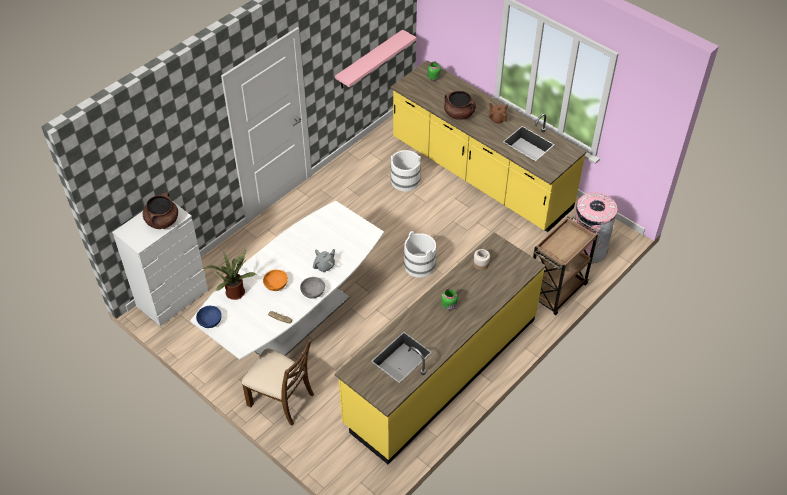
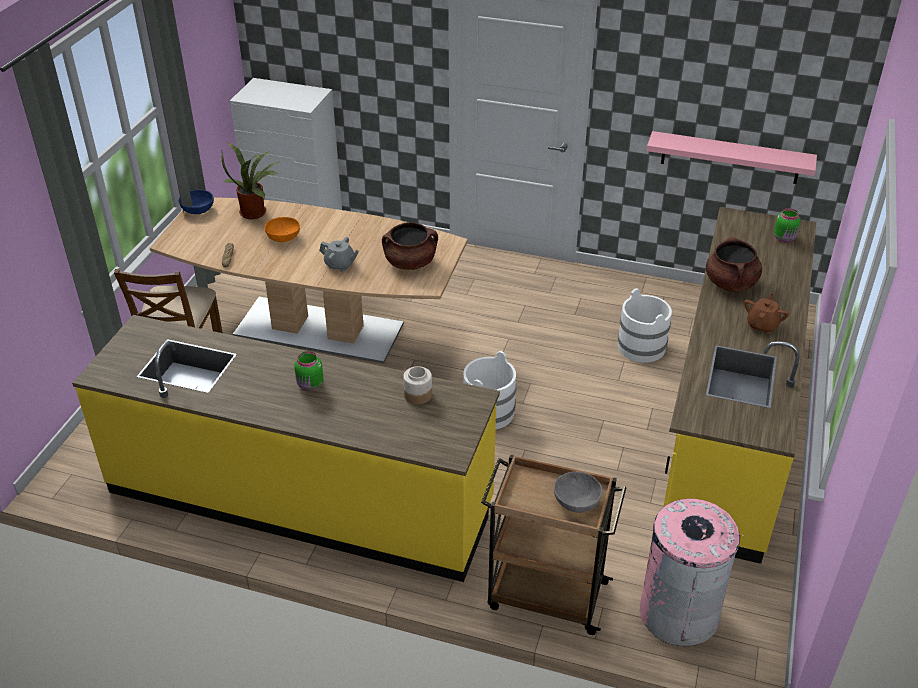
camera: 65 degrees right, 10 degrees down
brown cooking pot [143,192,178,229] -> brown cooking pot moved to [382,222,438,270]
white dining table [190,201,384,360] -> brown dining table [150,197,468,364]
grey bowl [300,277,325,298] -> grey bowl moved to [554,471,602,513]

